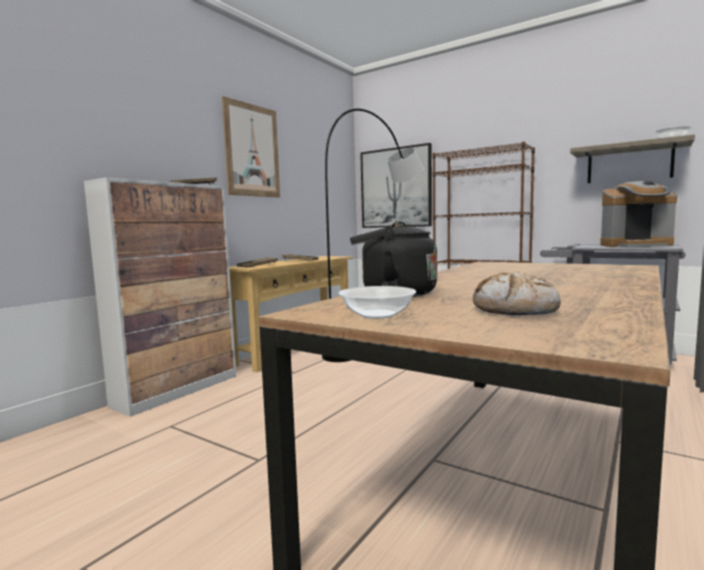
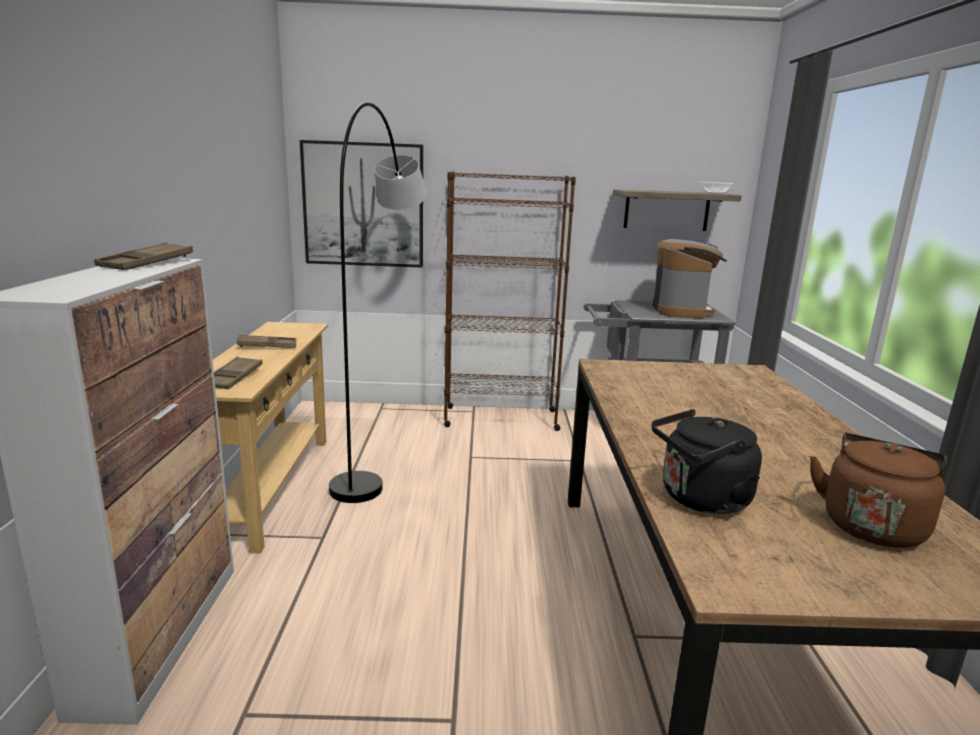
camera: 35 degrees left, 10 degrees up
picture [222,96,280,198] -> none
bowl [339,286,416,319] -> none
bread [473,271,561,315] -> brown kettle [810,433,947,548]
coffee machine [600,181,677,247] -> coffee machine turned 60 degrees counterclockwise [652,239,727,318]

